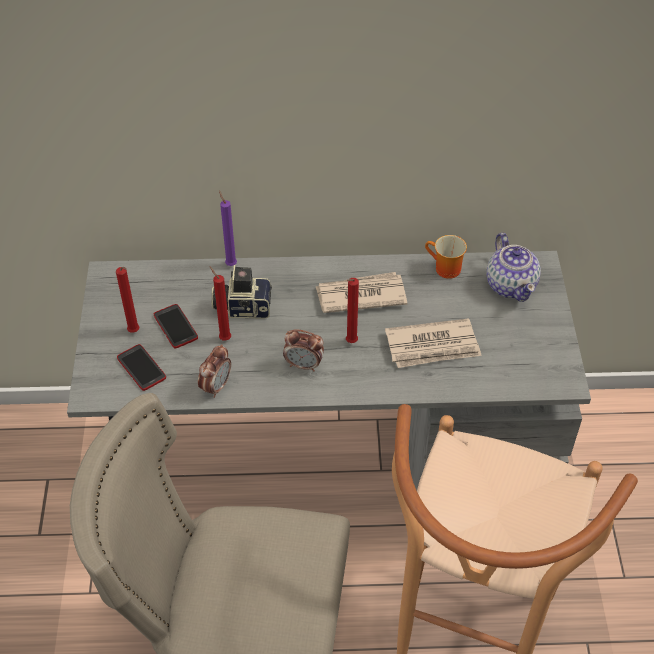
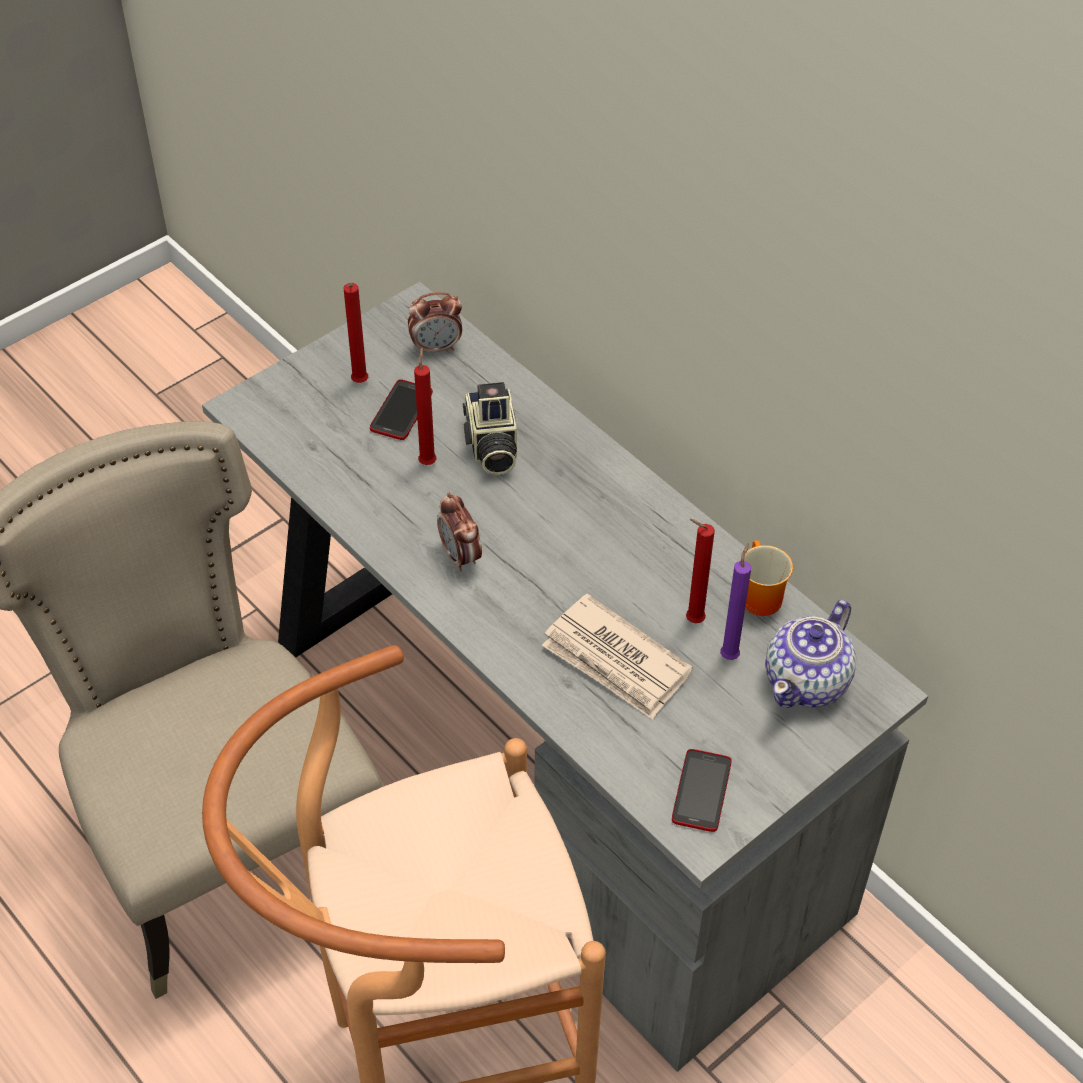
camera: 50 degrees right, 0 degrees up
phone [117,344,166,391] -> phone moved to [672,749,732,832]
alarm clock [198,344,231,398] -> alarm clock moved to [408,292,462,352]
camera [211,265,272,318] -> camera turned 150 degrees counterclockwise [463,382,517,475]
purple candle [219,190,237,266] -> purple candle moved to [720,543,751,660]
newspaper [316,272,407,313] -> none
red candle [346,278,359,343] -> red candle moved to [686,519,715,623]

